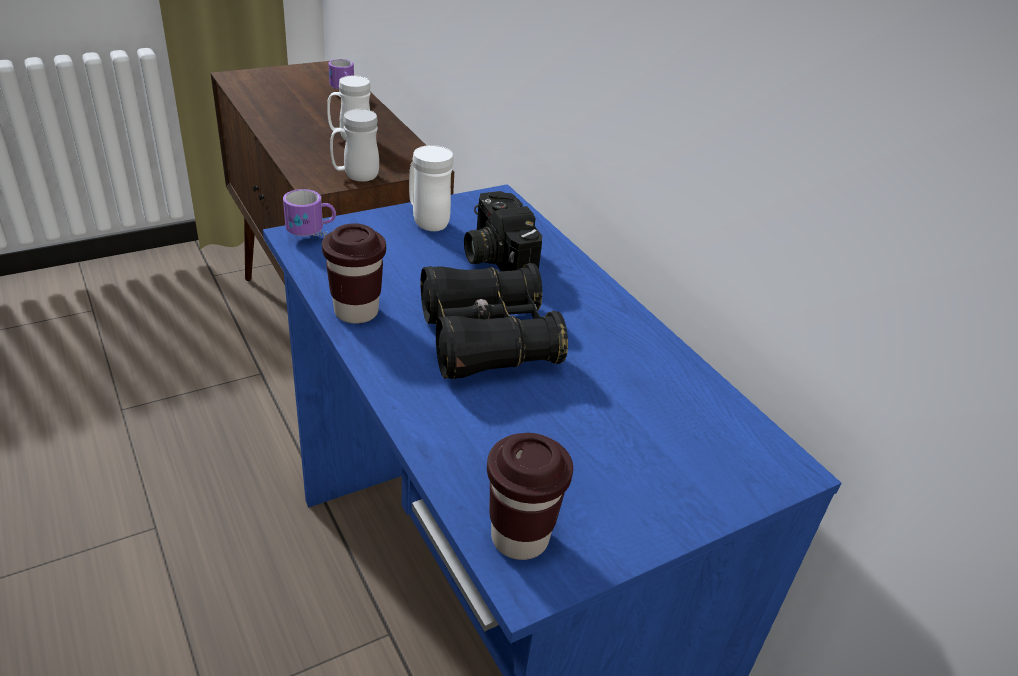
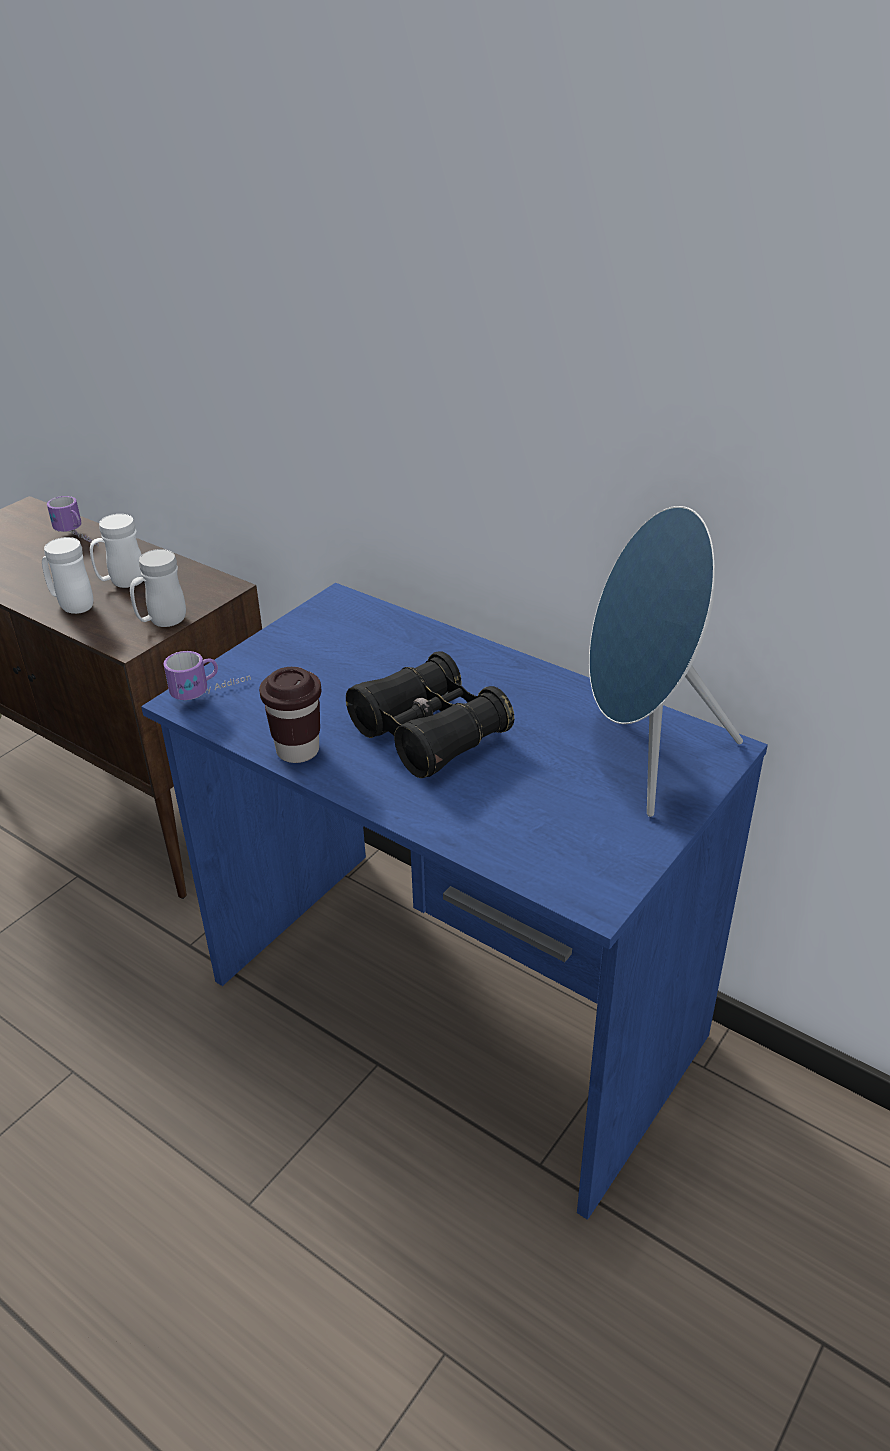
camera: 20 degrees left, 0 degrees up
white mug [409,145,454,231] -> white mug moved to [42,537,93,614]
camera [464,191,542,271] -> none
brown cup [487,433,573,560] -> none
none -> blue speaker [589,506,743,817]

